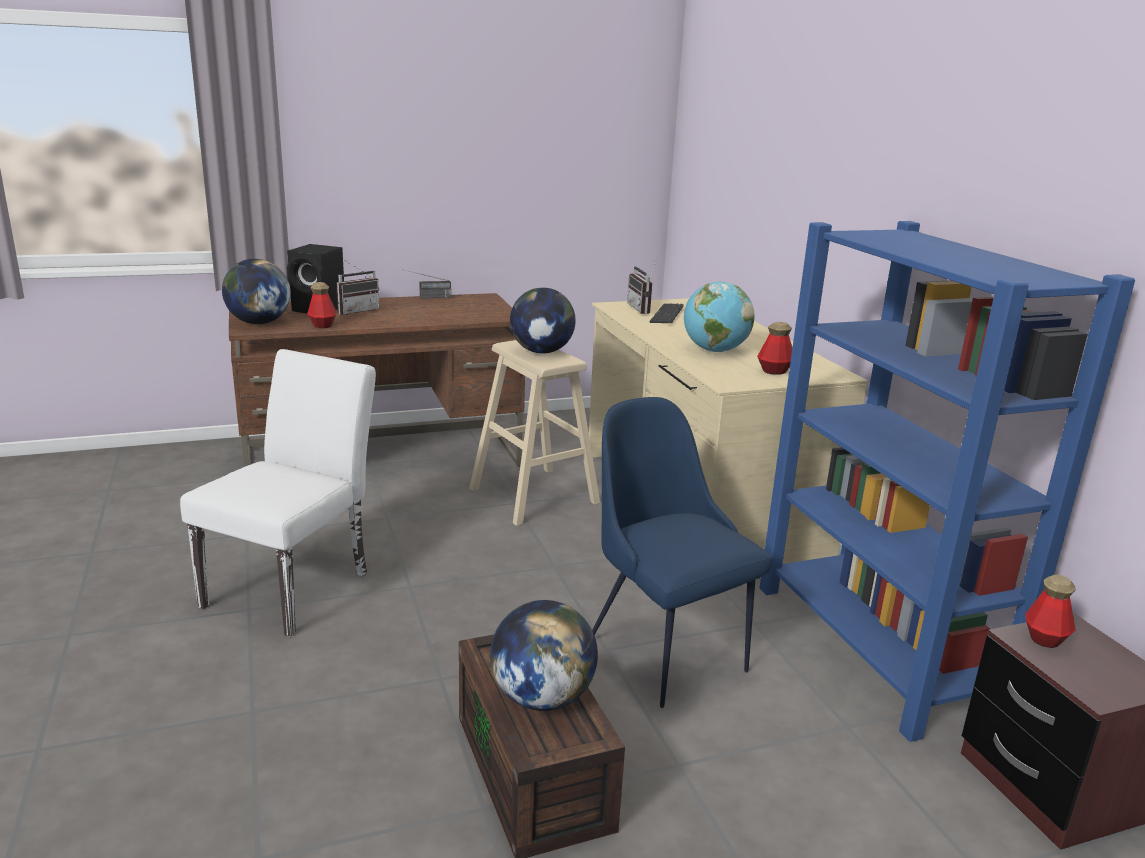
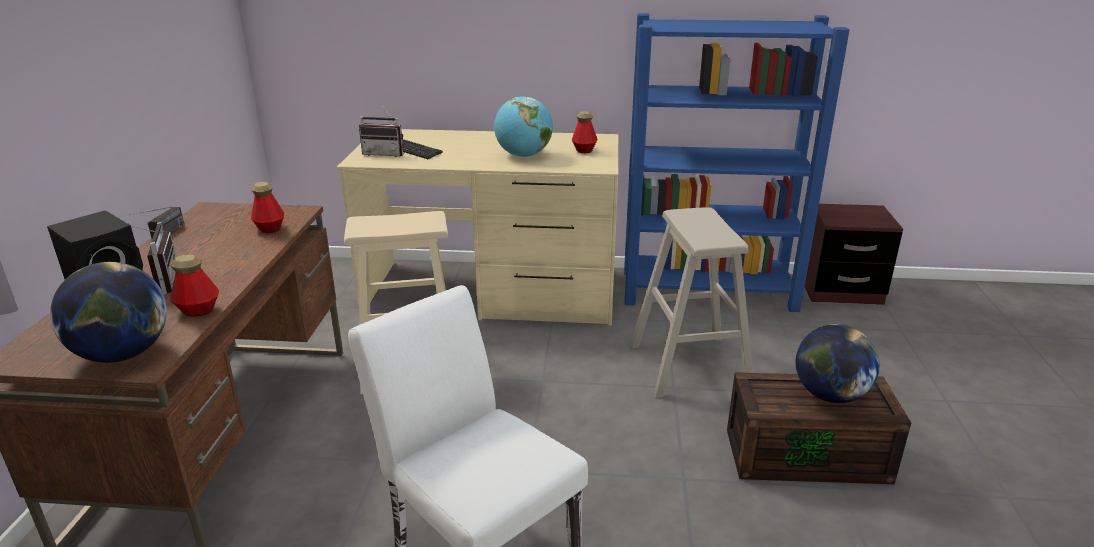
camera: 65 degrees left, 5 degrees up
globe [510,287,575,353] -> none
blue chair [592,397,773,708] -> beige stool [630,207,753,398]
bottle [1025,574,1076,648] -> bottle moved to [251,182,284,233]

